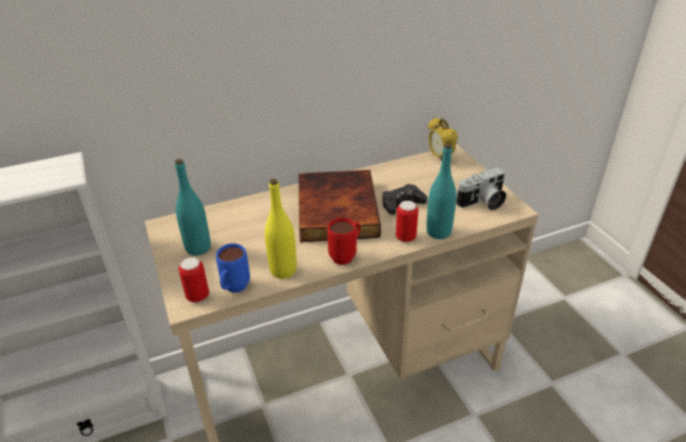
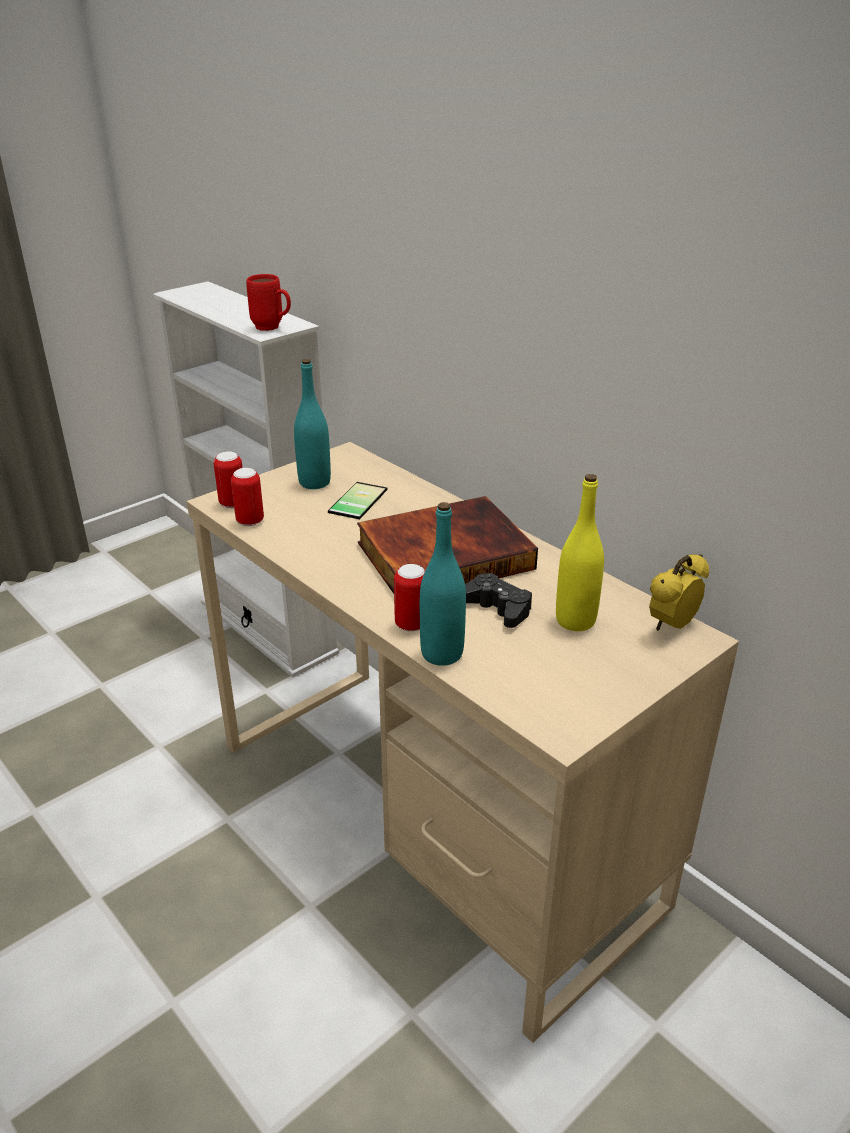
camera: 70 degrees right, 5 degrees down
blue mug [216,243,250,293] -> can [231,468,264,526]
yellow bottle [265,179,297,279] -> yellow bottle moved to [556,474,604,631]
red mug [327,218,361,265] -> red mug moved to [246,274,291,331]
camera [456,167,506,210] -> none
none -> phone [328,482,387,519]

